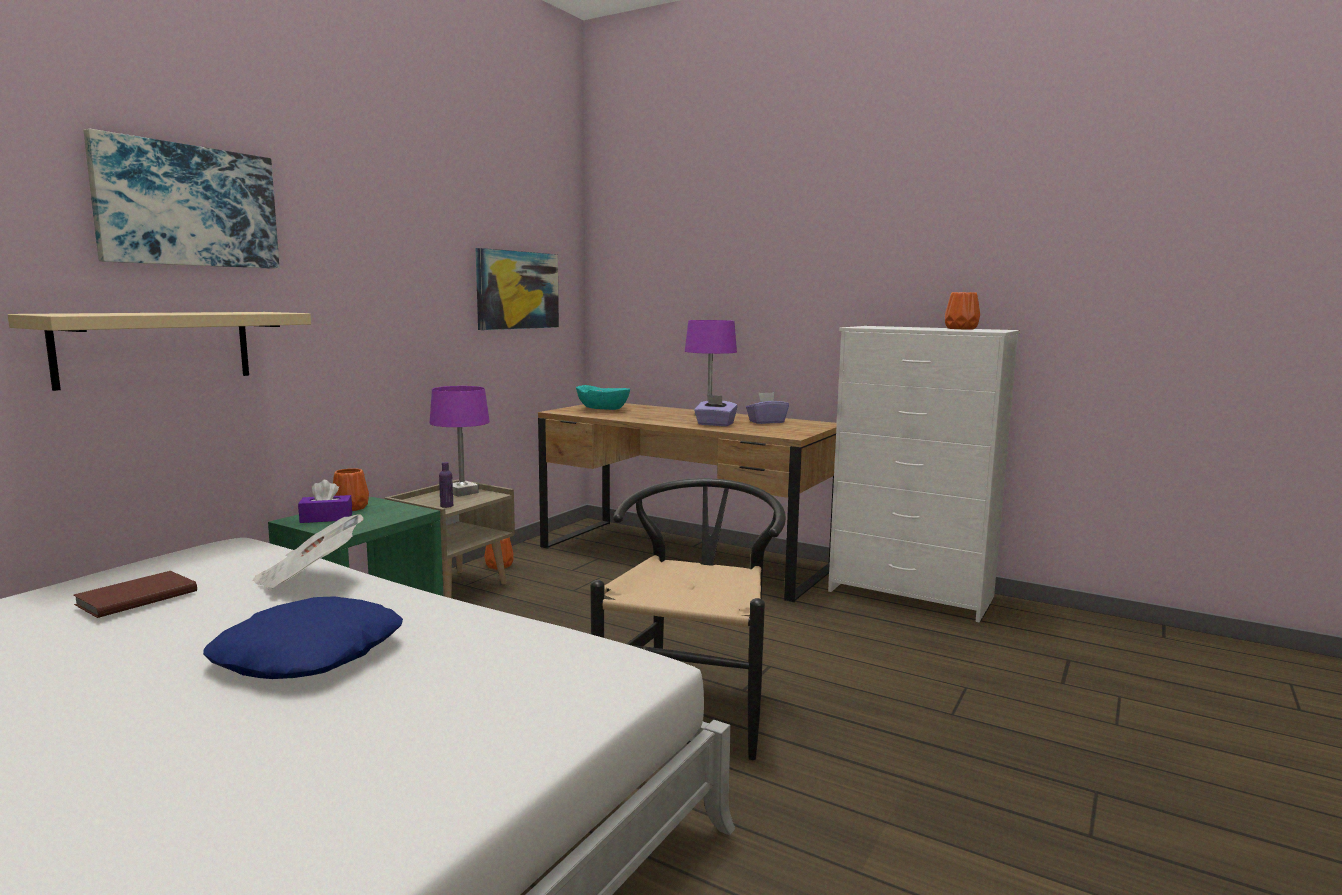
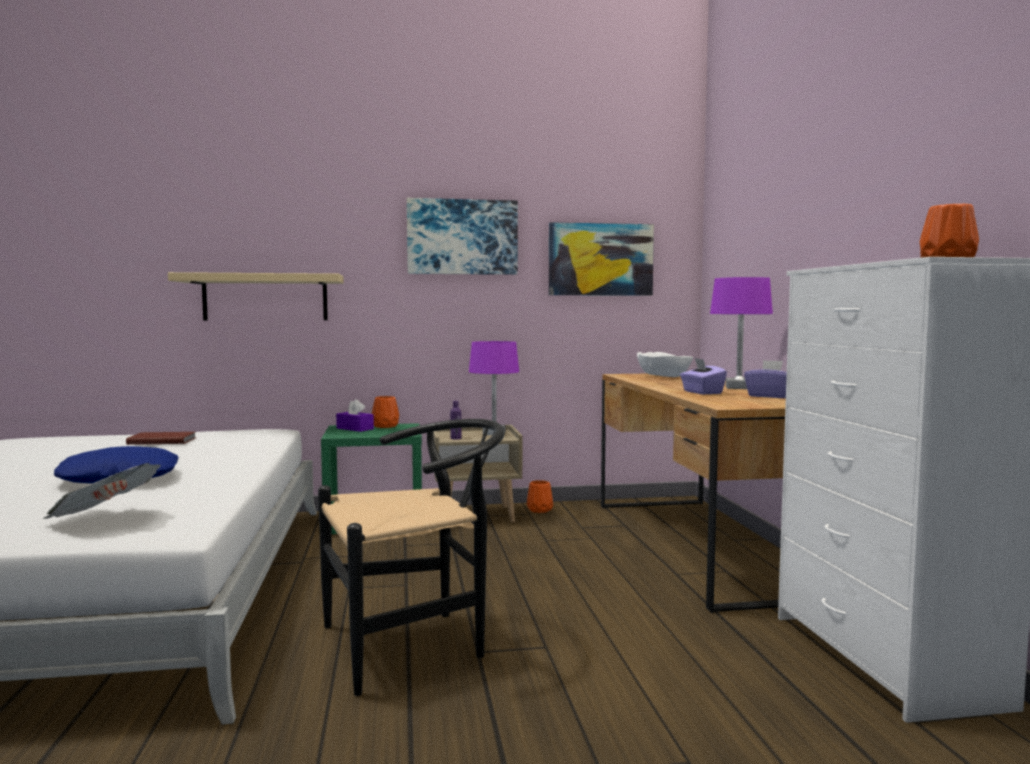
camera: 50 degrees right, 5 degrees down
picture [84,129,279,269] -> picture moved to [407,198,518,275]
newspaper [253,515,364,589] -> newspaper moved to [43,463,161,519]
turquoise bowl [576,385,630,410] -> white bowl [637,352,693,377]

